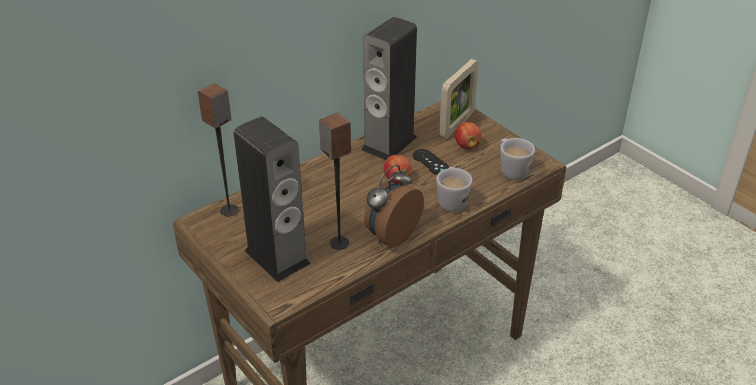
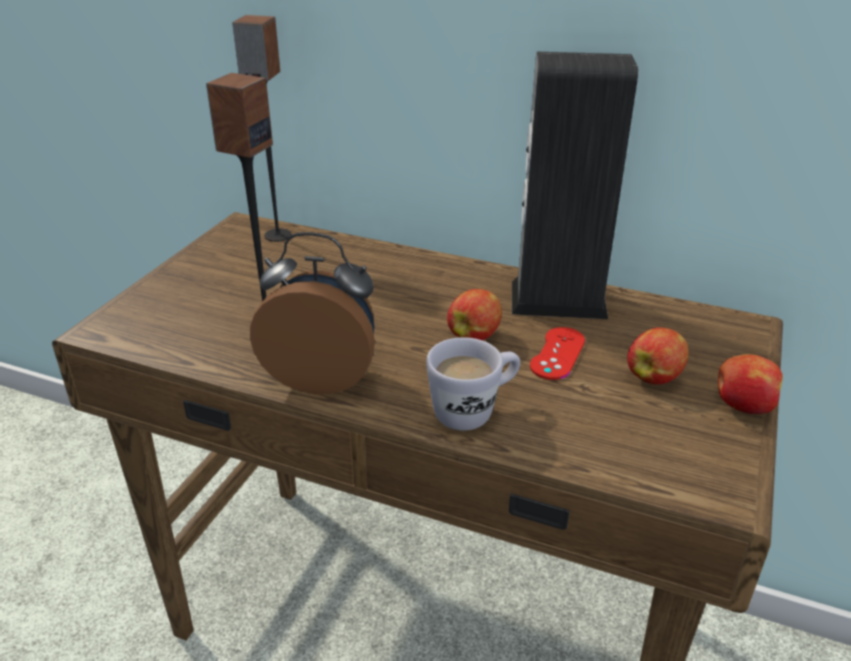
camera: 60 degrees right, 5 degrees down
speaker [234,116,311,282] -> none
black game controller [413,149,449,175] -> red game controller [530,327,585,380]
picture frame [439,59,479,139] -> none
white mug [500,138,535,180] -> none
none -> apple [718,354,783,414]

